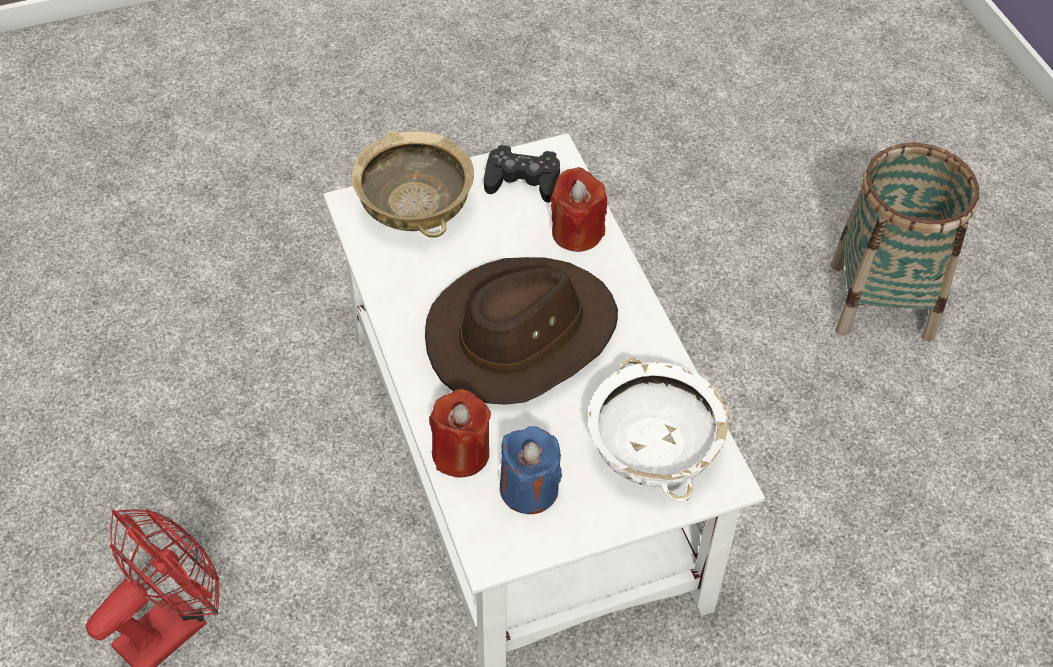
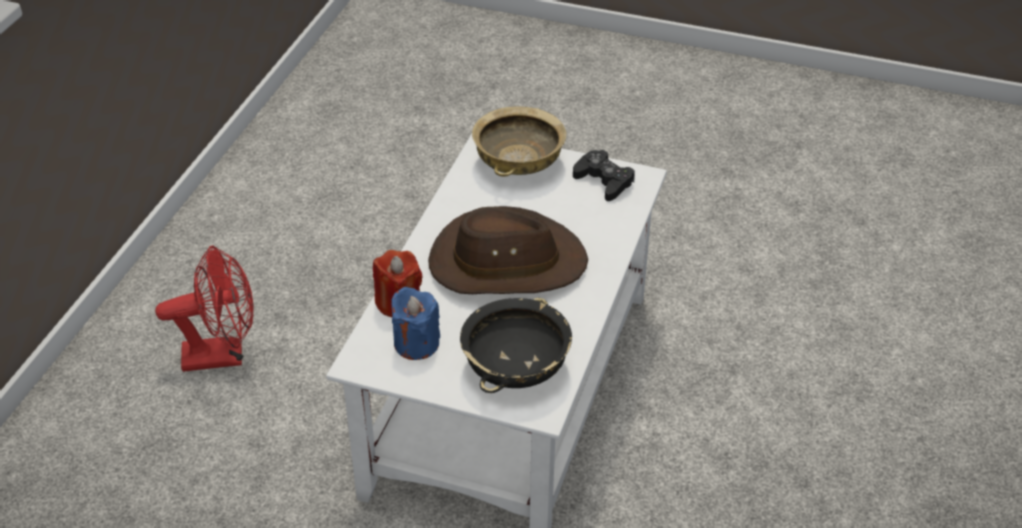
camera: 40 degrees right, 10 degrees down
red candle [550,167,607,252] -> none
white bowl [588,358,728,502] -> black bowl [460,298,572,393]
basket [831,143,979,342] -> none

